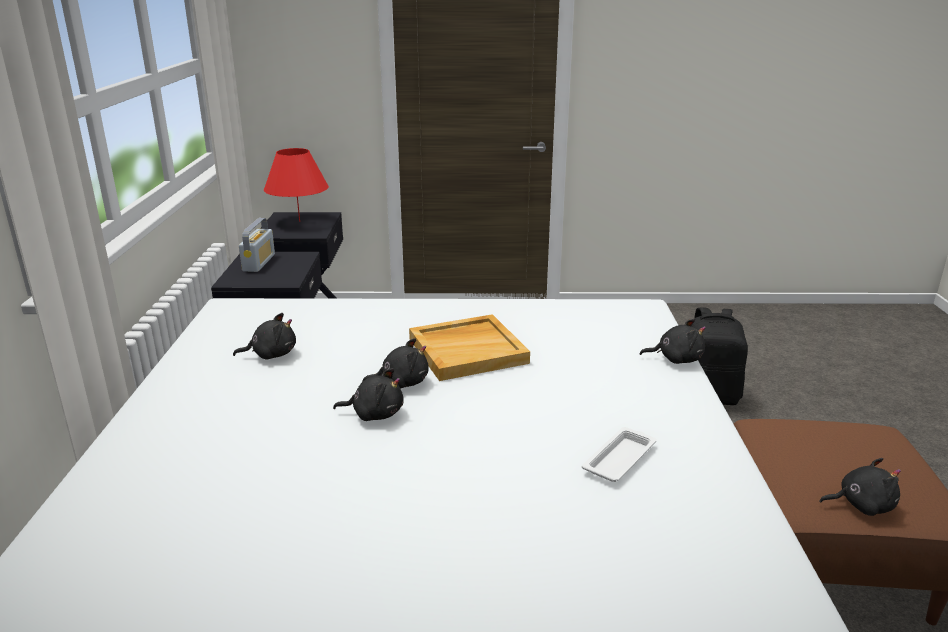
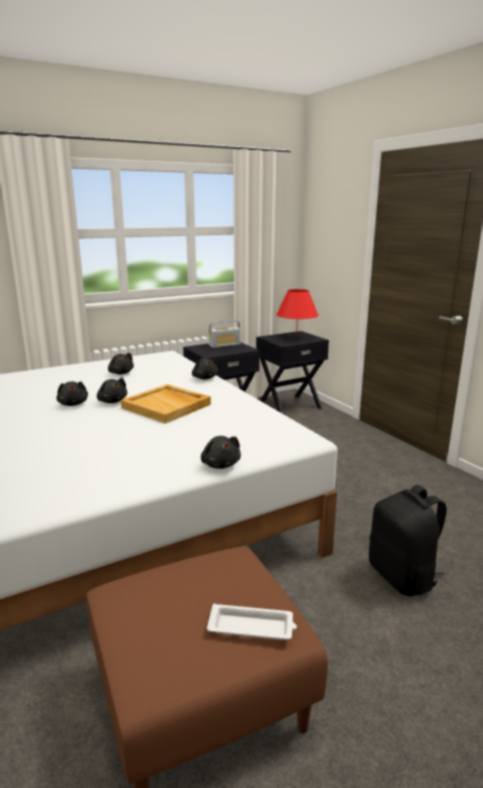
camera: 60 degrees right, 5 degrees down
white tray [582,427,657,482] -> white tray moved to [207,603,297,640]
black plush toy [819,458,901,516] -> black plush toy moved to [192,358,218,379]

